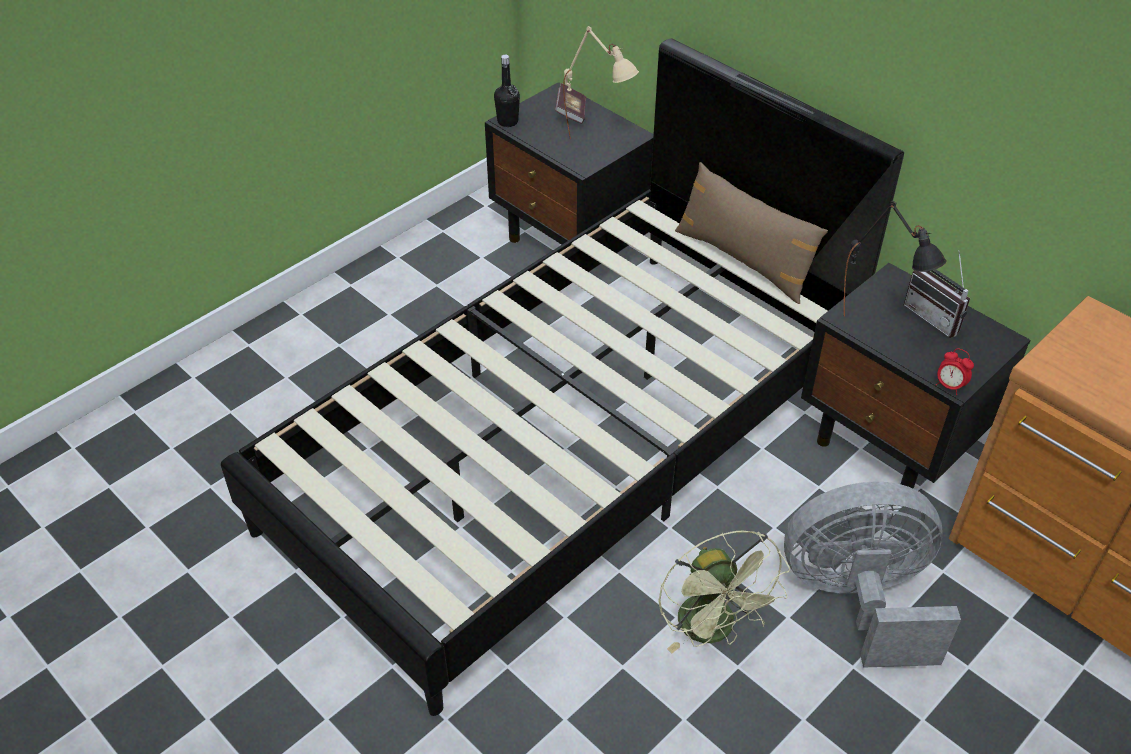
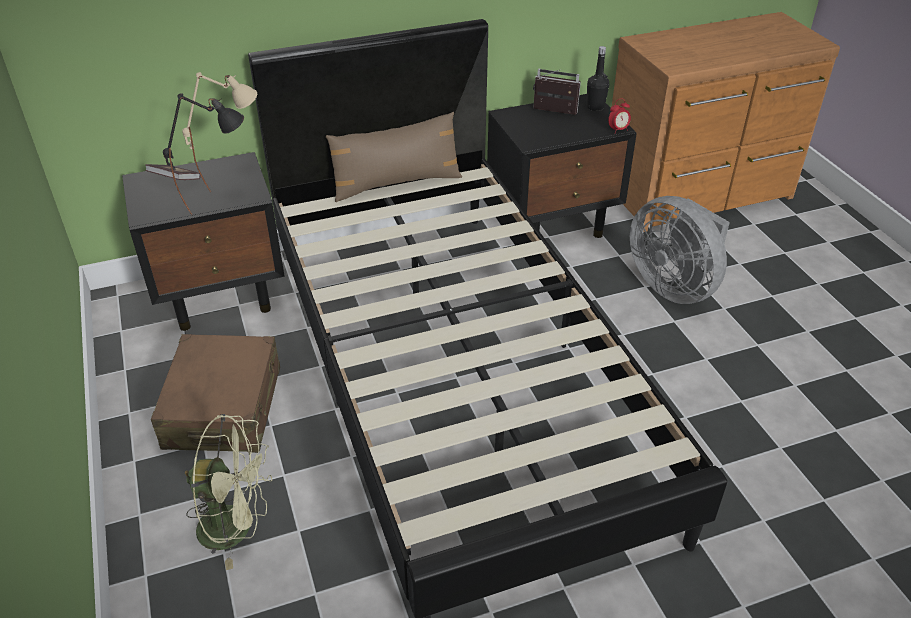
camera: 65 degrees left, 5 degrees down
black bottle [494,55,520,127] -> black bottle moved to [587,46,609,111]
green fan [658,531,790,653] -> green fan moved to [185,414,272,570]
grey fan [784,482,961,668] -> grey fan turned 60 degrees counterclockwise [630,196,730,304]
black table lamp [844,201,946,317] -> black table lamp moved to [163,94,244,215]
radio [904,250,970,338] -> radio turned 150 degrees counterclockwise [533,69,581,115]
none -> brown suitcase [151,334,280,453]

